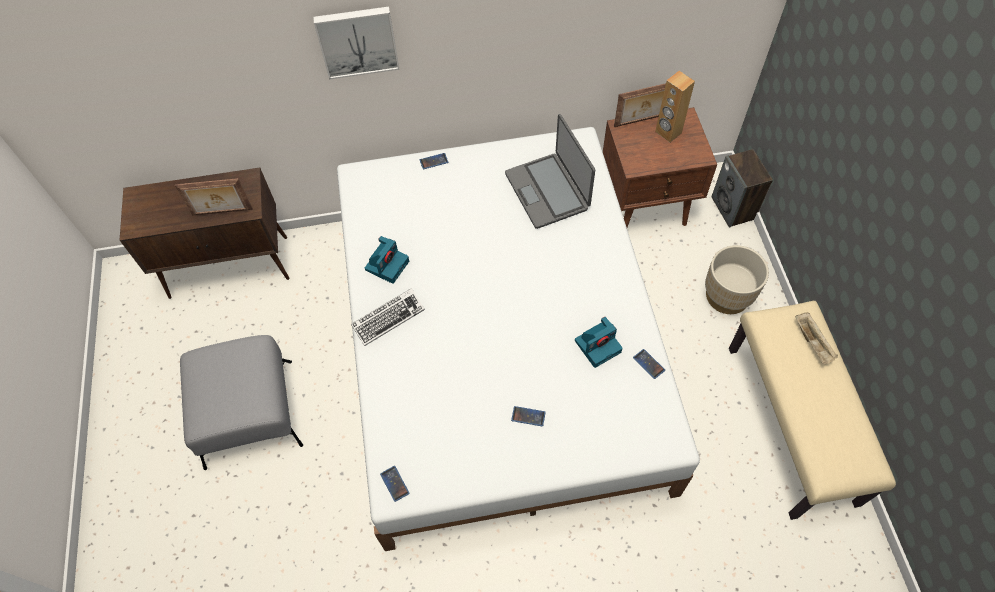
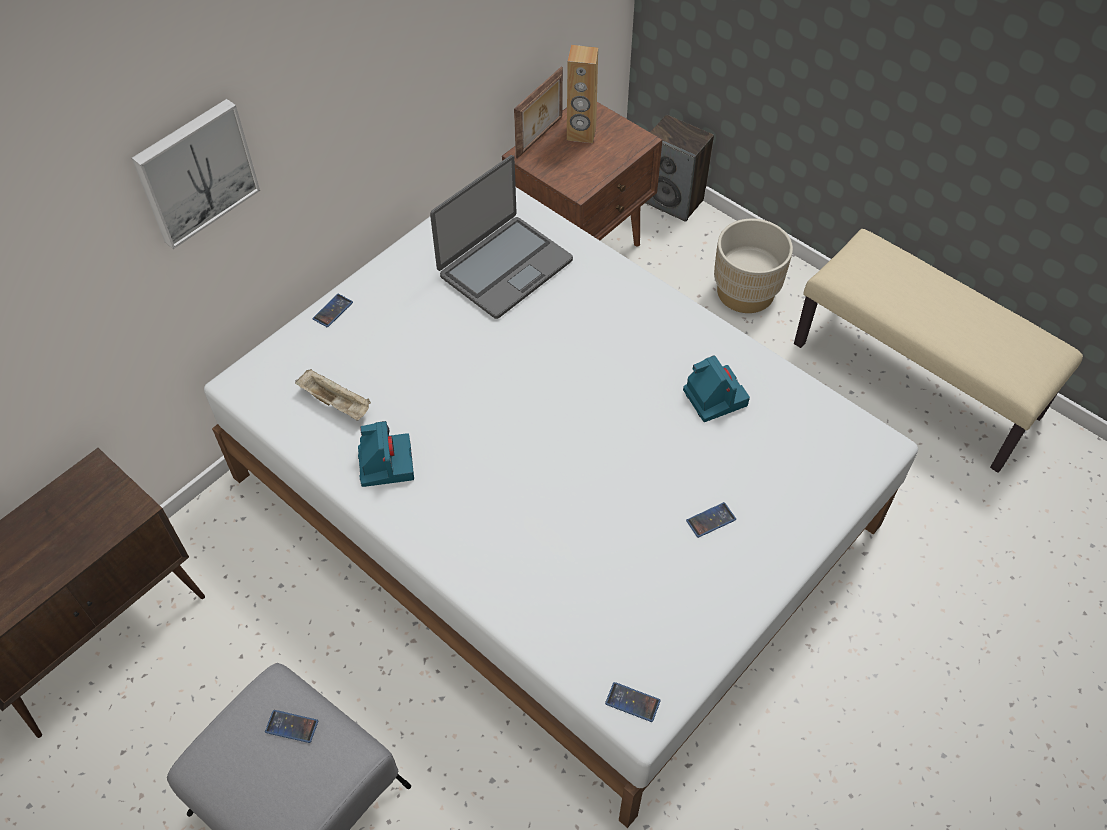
camera: 40 degrees left, 5 degrees down
picture frame [175,178,253,215] -> none
keyboard [351,288,425,346] -> none
laptop [505,114,595,229] -> laptop turned 75 degrees counterclockwise [430,155,573,319]
camera [575,317,622,368] -> camera turned 45 degrees counterclockwise [683,355,750,422]
phone [633,349,665,379] -> phone moved to [265,710,318,743]
beige tray [795,312,838,365] -> beige tray moved to [295,369,371,421]

